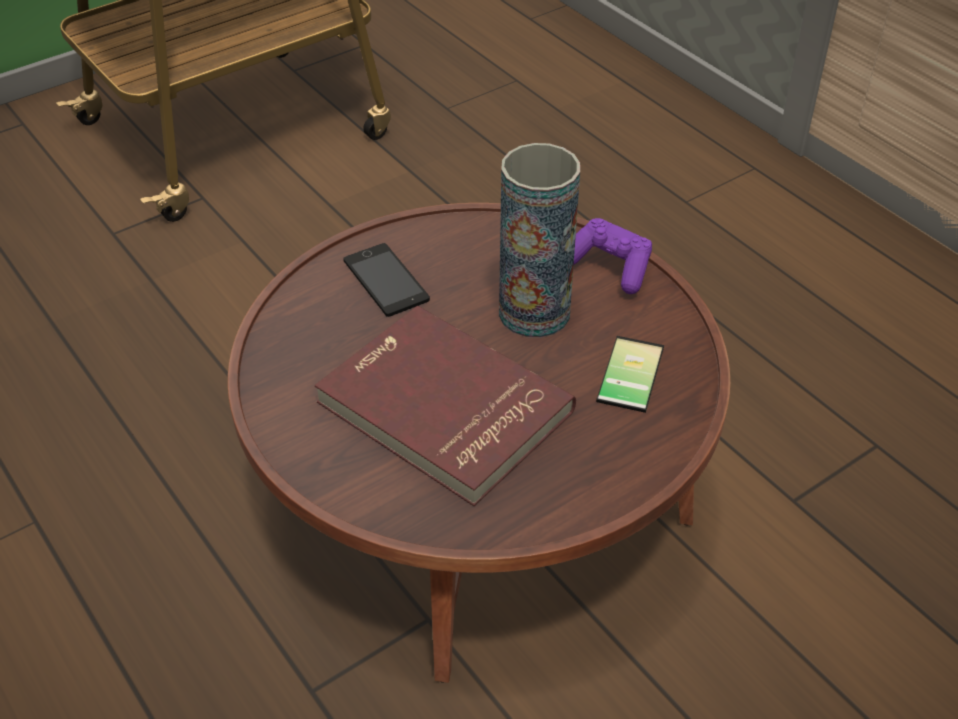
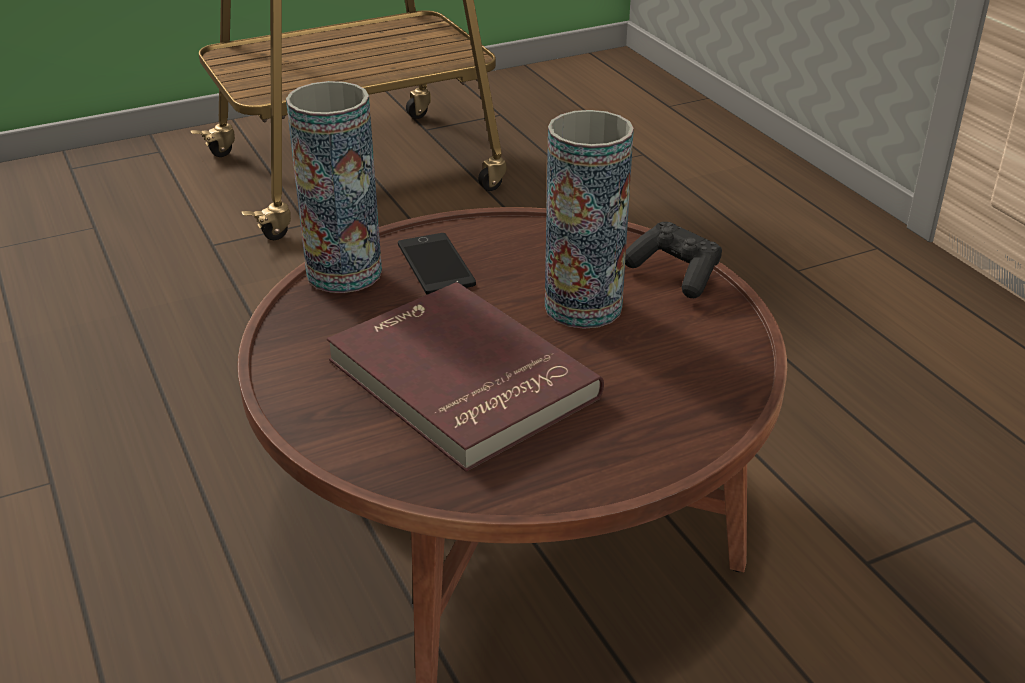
camera: 10 degrees right, 10 degrees down
purple game controller [574,218,652,294] -> black game controller [625,222,722,298]
phone [596,336,664,413] -> none
none -> vase [286,81,382,293]

